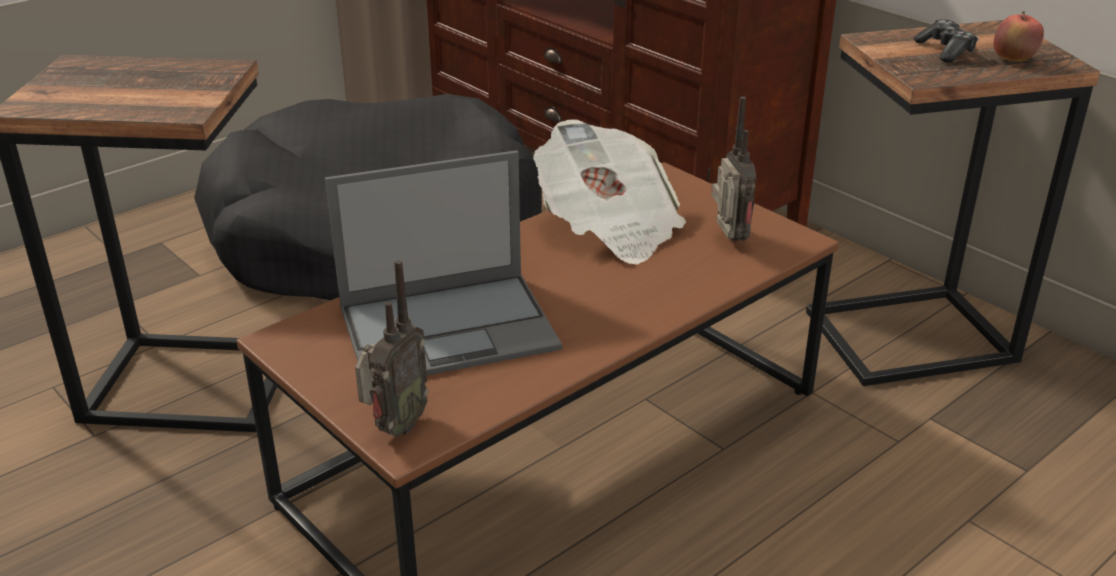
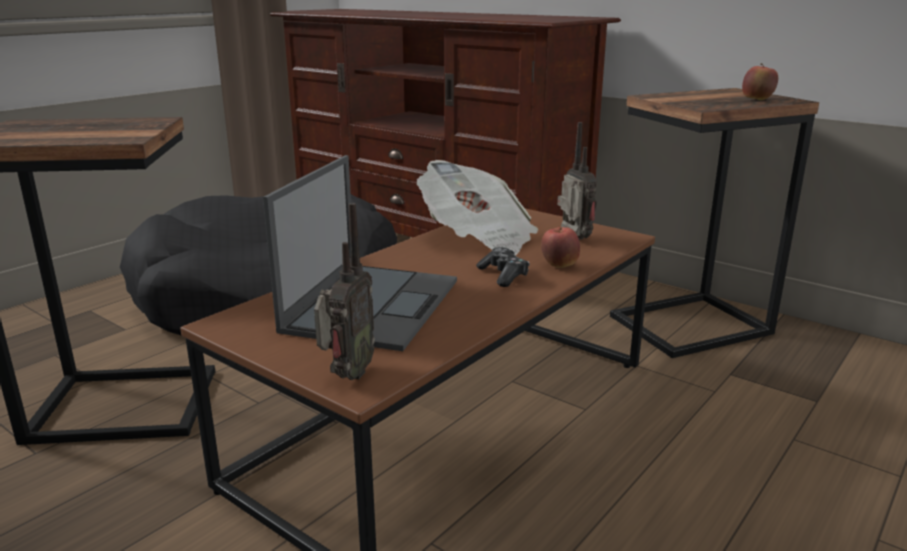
camera: 10 degrees left, 10 degrees down
laptop [325,150,562,375] -> laptop turned 45 degrees counterclockwise [263,155,457,351]
game controller [914,19,978,63] -> game controller moved to [476,247,530,287]
none -> apple [541,227,580,268]

